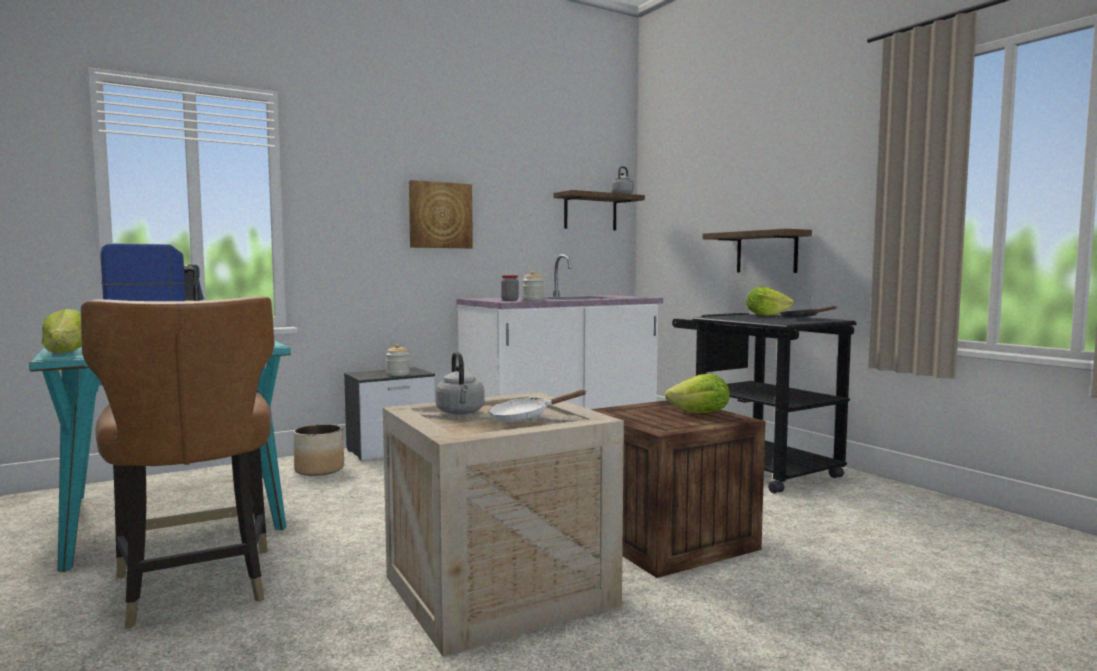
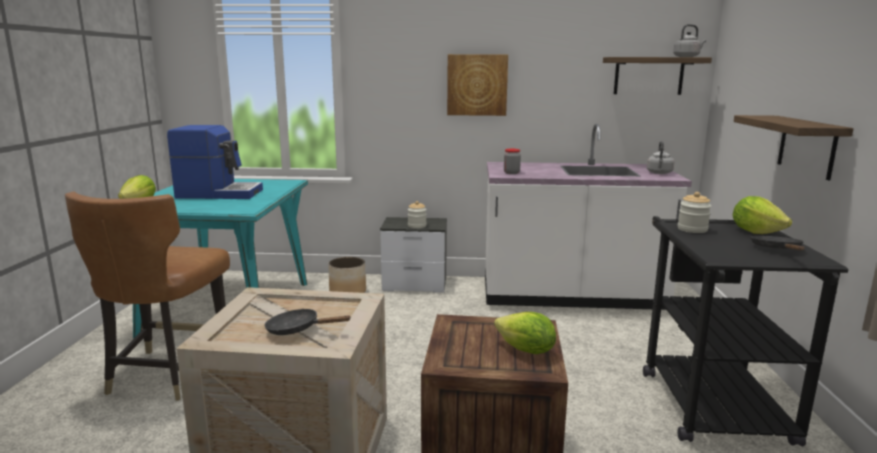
camera: 35 degrees right, 10 degrees up
grey kettle [436,352,485,415] -> grey kettle moved to [647,141,674,174]
white frying pan [489,390,586,422] -> black frying pan [264,309,350,335]
jar [522,271,544,301] -> jar moved to [678,192,711,233]

